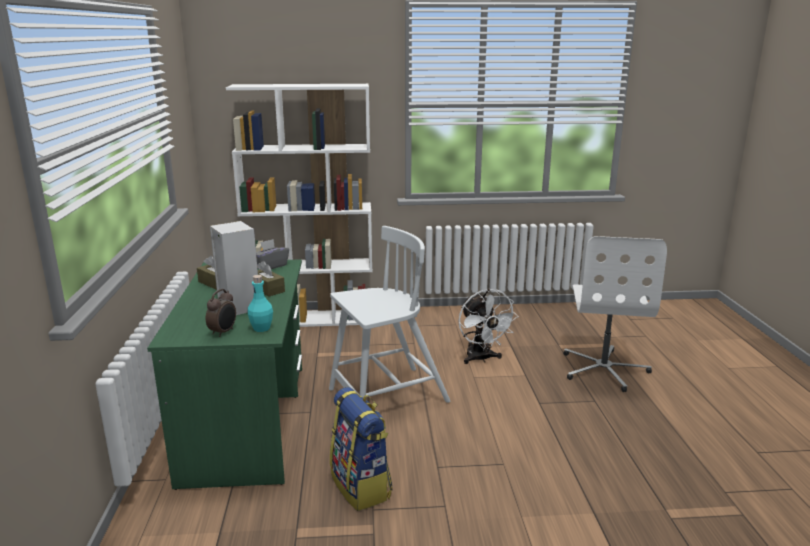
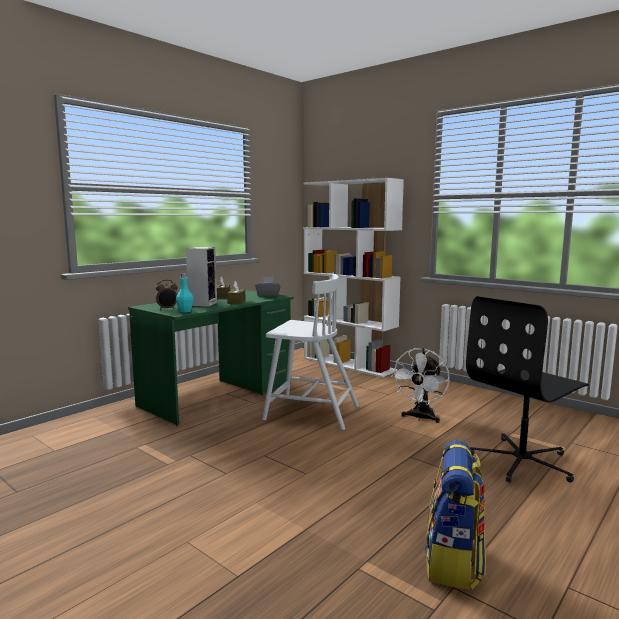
camera: 45 degrees right, 10 degrees down
backpack [330,387,393,511] -> backpack moved to [425,440,486,590]
white office chair [563,236,667,392] -> black office chair [466,296,589,483]

